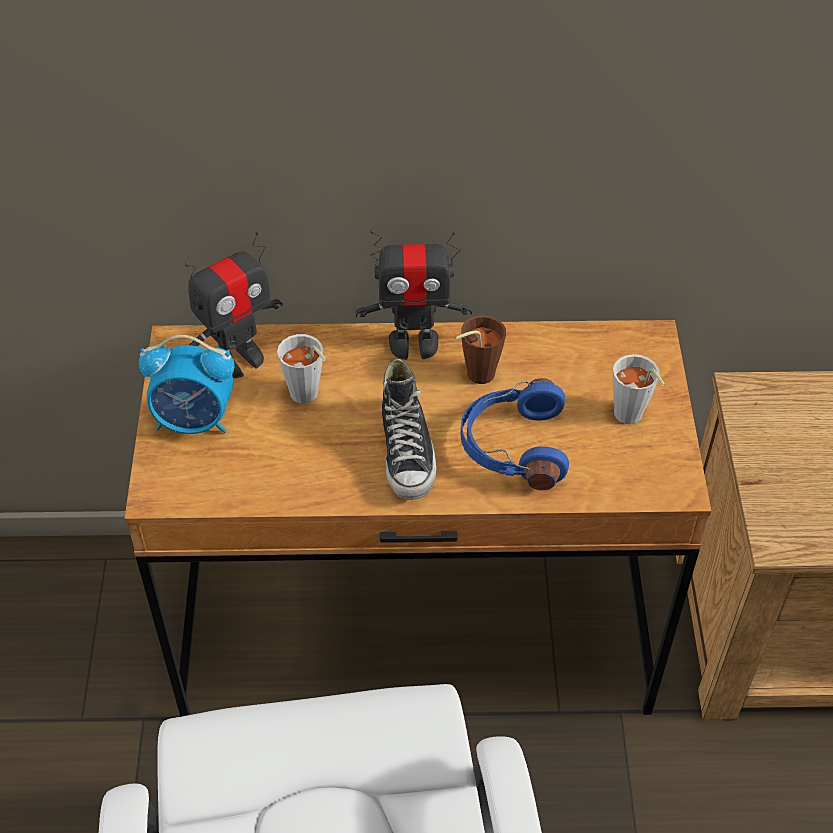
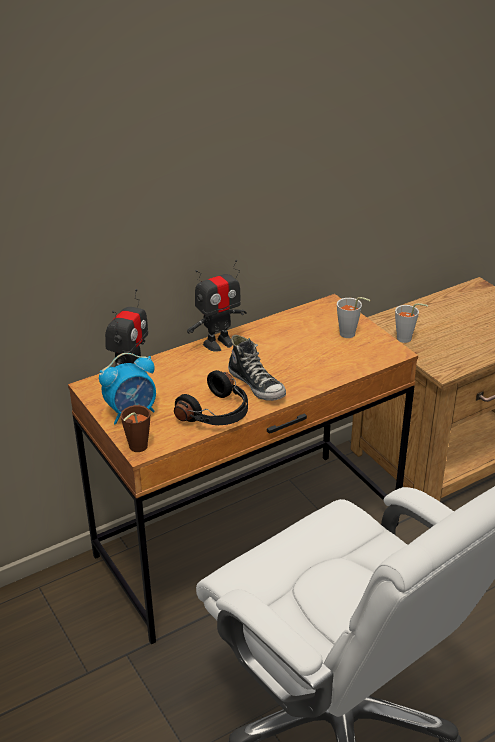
camera: 30 degrees left, 15 degrees down
grey cup [277,334,326,403] -> grey cup moved to [395,303,428,343]
brown cup [455,315,506,384] -> brown cup moved to [121,405,150,452]
blue headphones [460,378,569,490] -> none
none -> black headphones [174,370,248,425]

